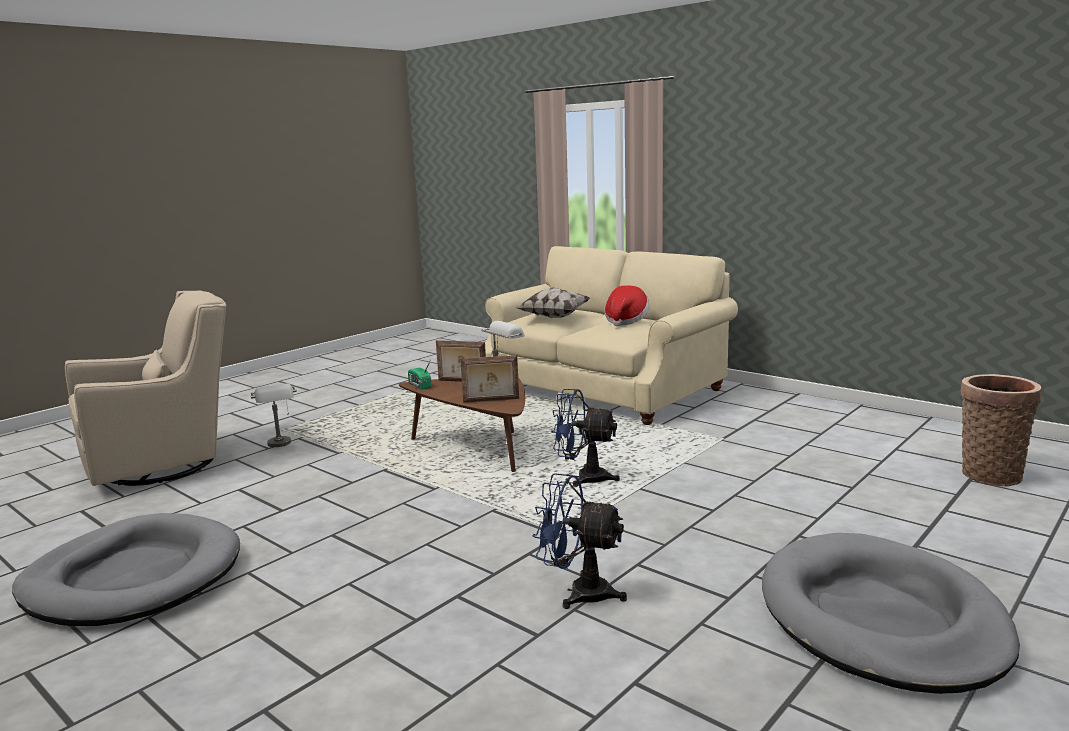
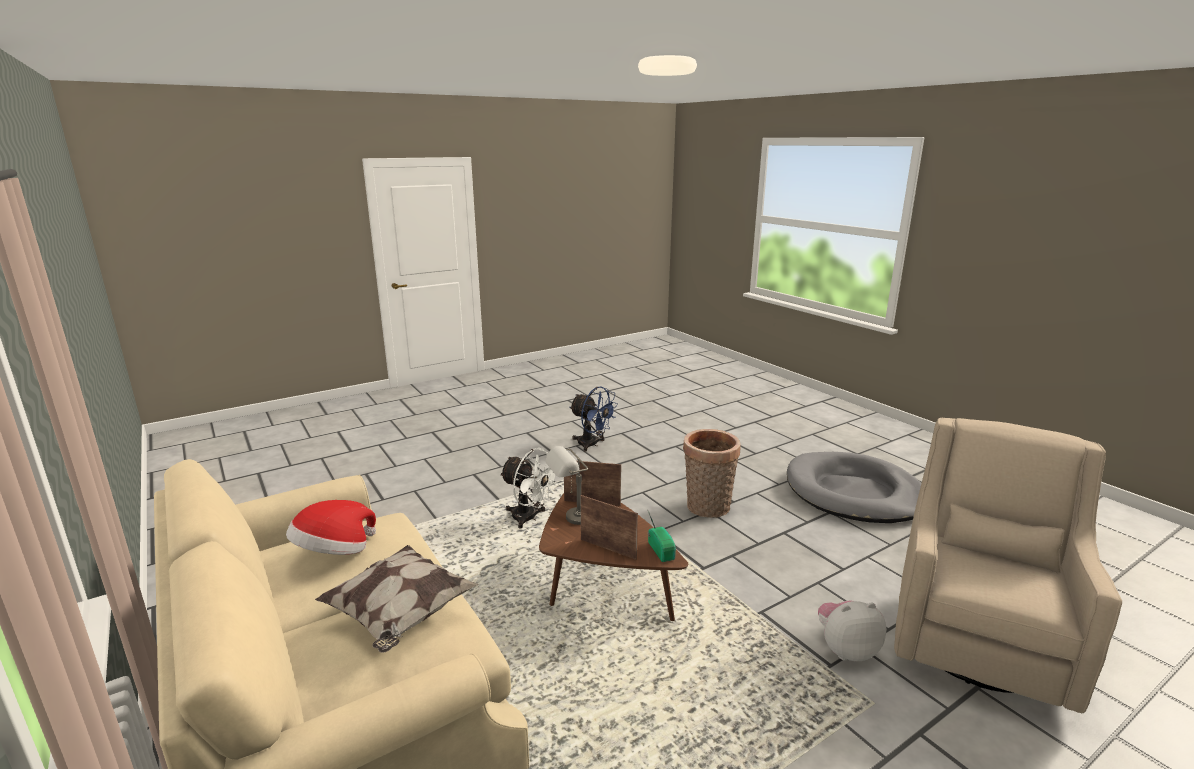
camera: 165 degrees left, 5 degrees up
beige armchair [65,291,227,486] -> beige armchair turned 135 degrees clockwise [894,418,1122,713]
grey table lamp [251,384,297,447] -> plush toy [818,600,886,661]
blue fan [551,389,620,487] -> white fan [499,448,558,529]
grey dog bed [762,533,1020,694] -> none
basket [960,374,1041,486] -> basket moved to [683,429,741,518]

